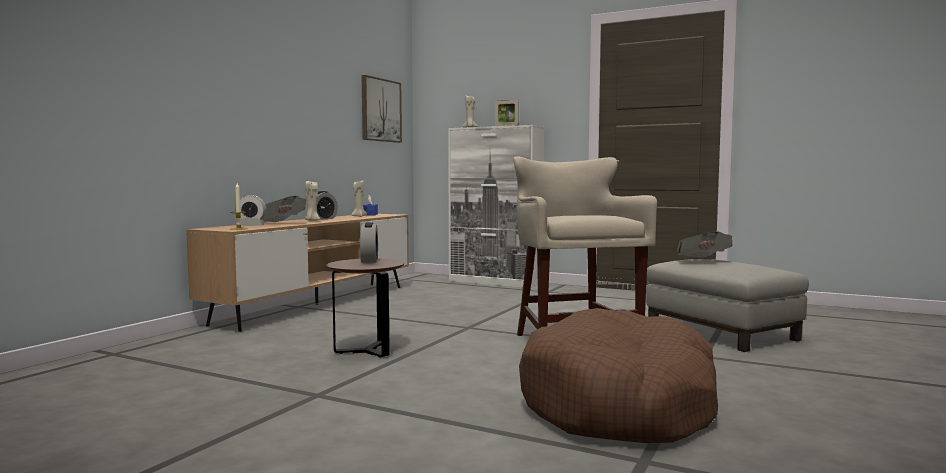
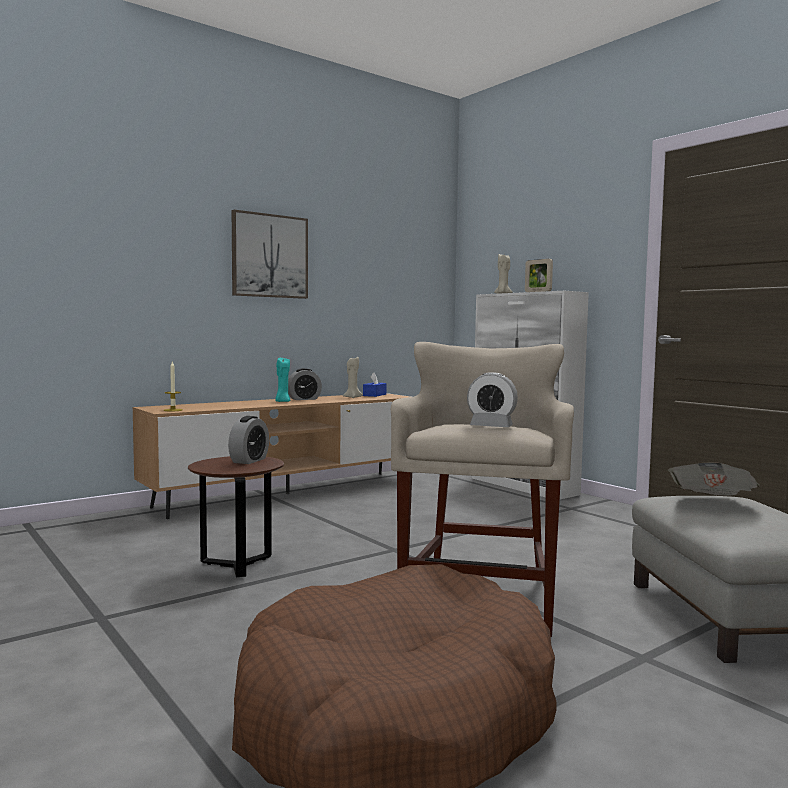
camera: 25 degrees right, 0 degrees up
alarm clock [235,195,266,226] -> alarm clock moved to [467,372,518,427]
newspaper [262,196,307,222] -> none
beige candle [305,180,321,221] -> turquoise candle [275,358,290,402]
picture [362,75,402,143] -> picture moved to [232,210,308,299]

